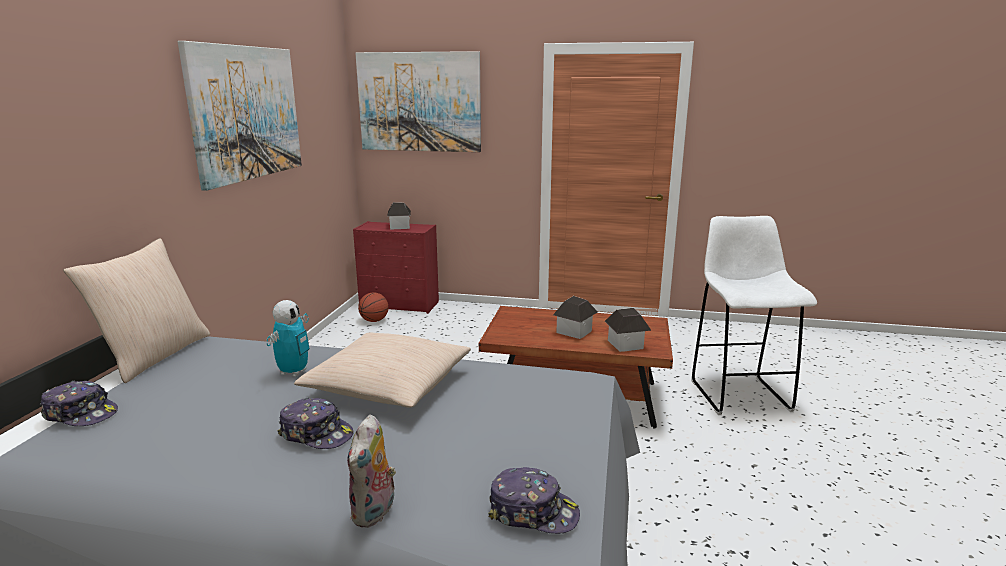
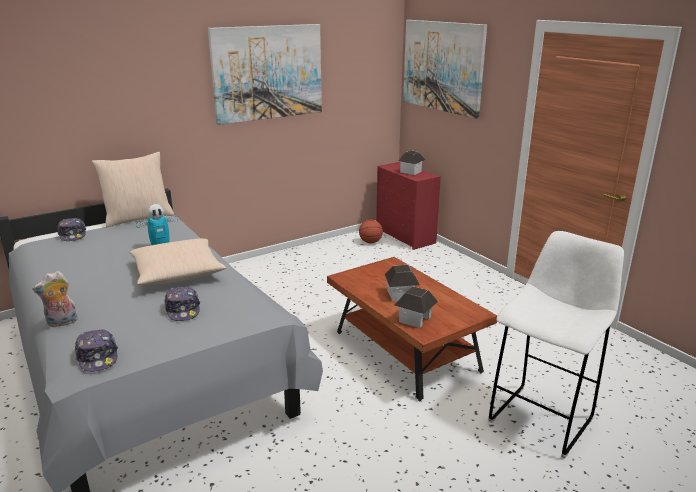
camera: 45 degrees right, 5 degrees up
cap [278,398,354,449] -> cap moved to [164,287,200,321]

